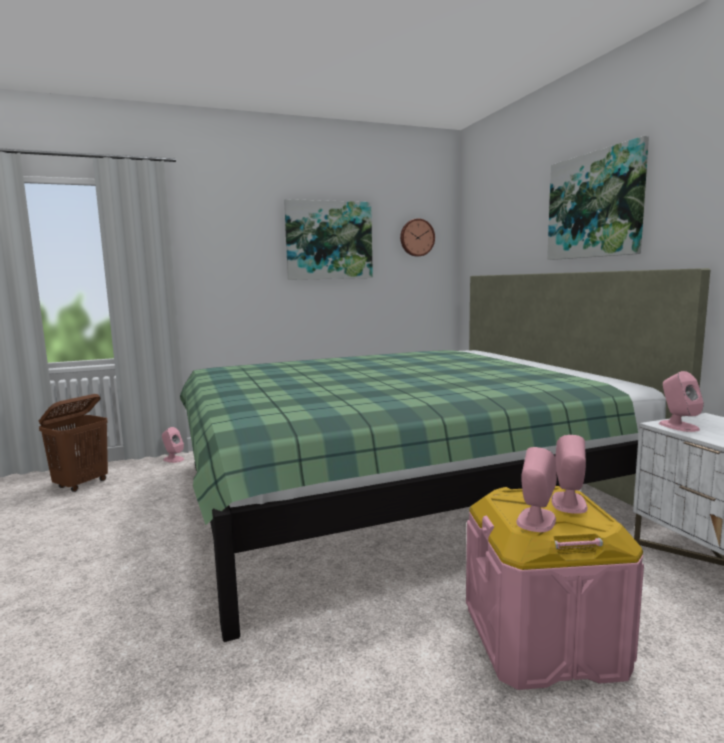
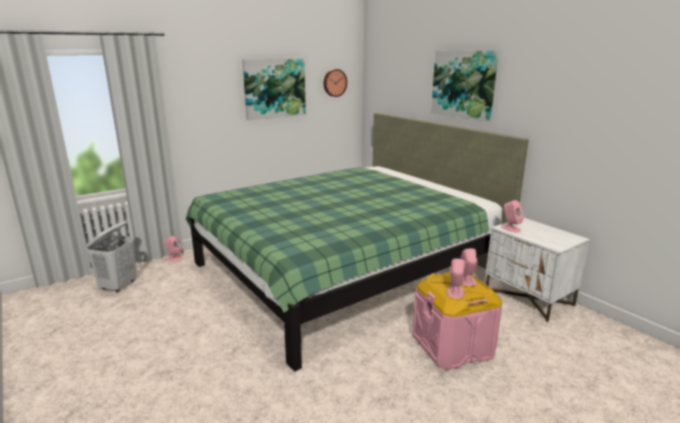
camera: 15 degrees left, 10 degrees up
brown laundry basket [39,394,108,492] -> white laundry basket [86,221,136,292]

